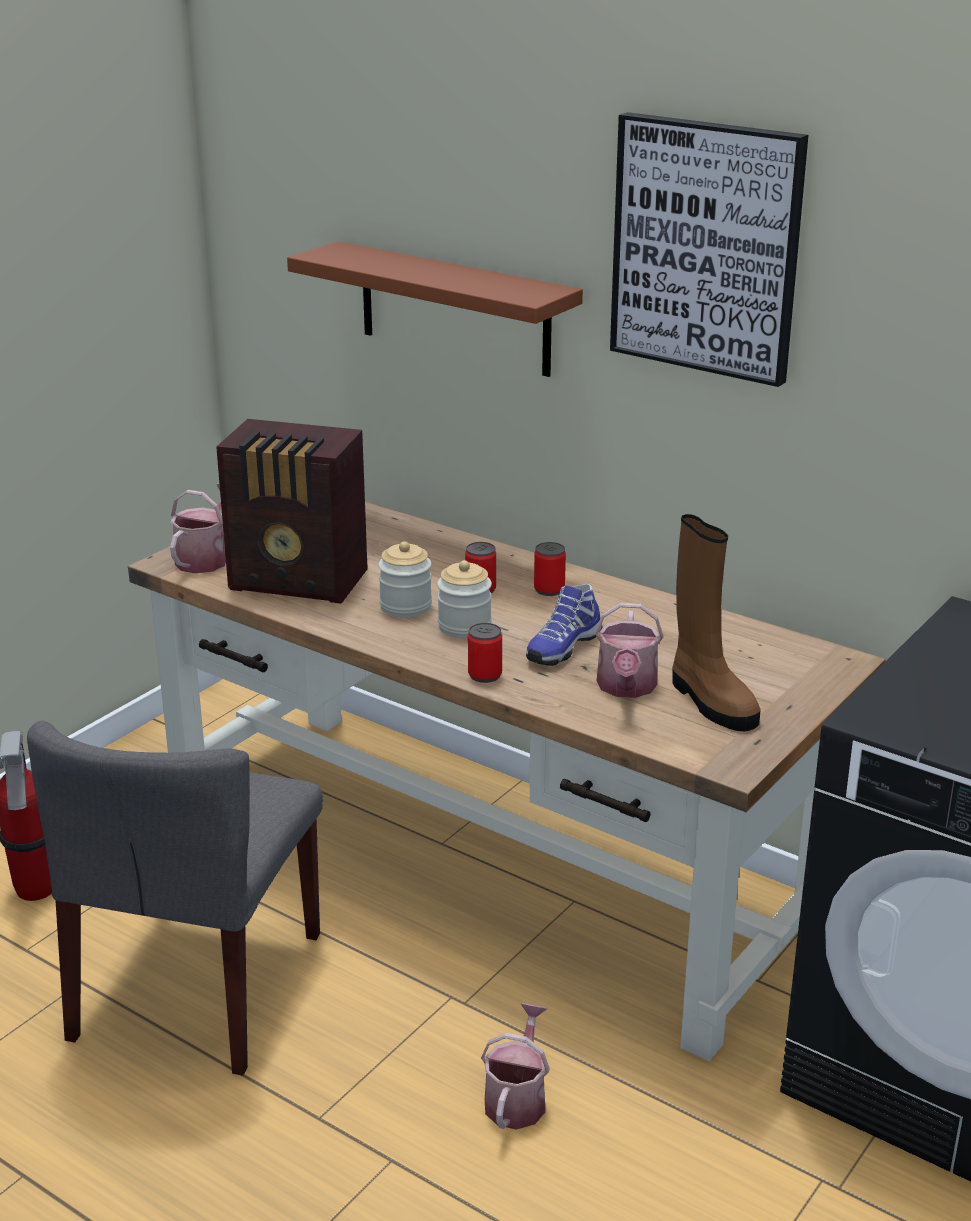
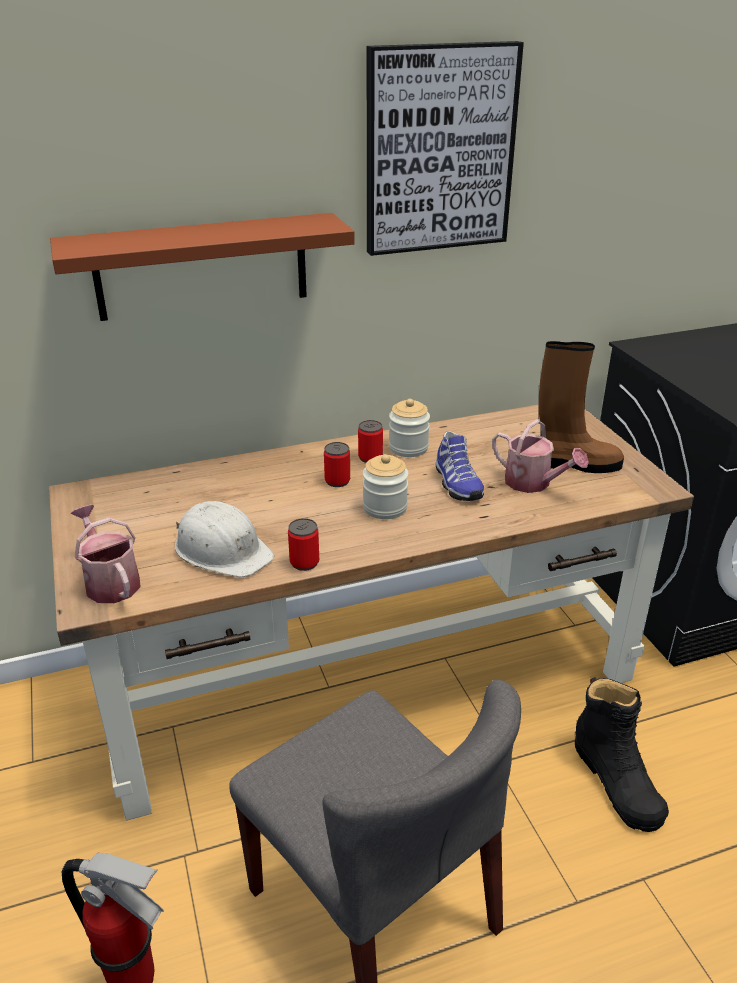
camera: 55 degrees left, 5 degrees up
radio [216,419,368,604] -> white hard hat [175,501,274,577]
jar [378,541,432,618] -> jar moved to [389,399,430,457]
can [468,623,502,683] -> can moved to [288,518,319,571]
watering can [481,1003,550,1130] -> black boot [575,677,669,832]

